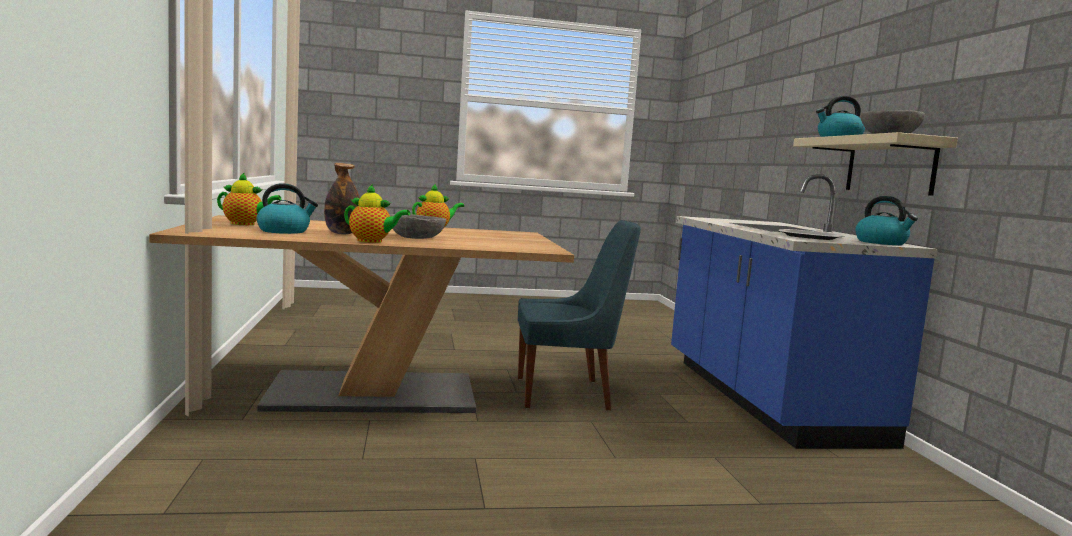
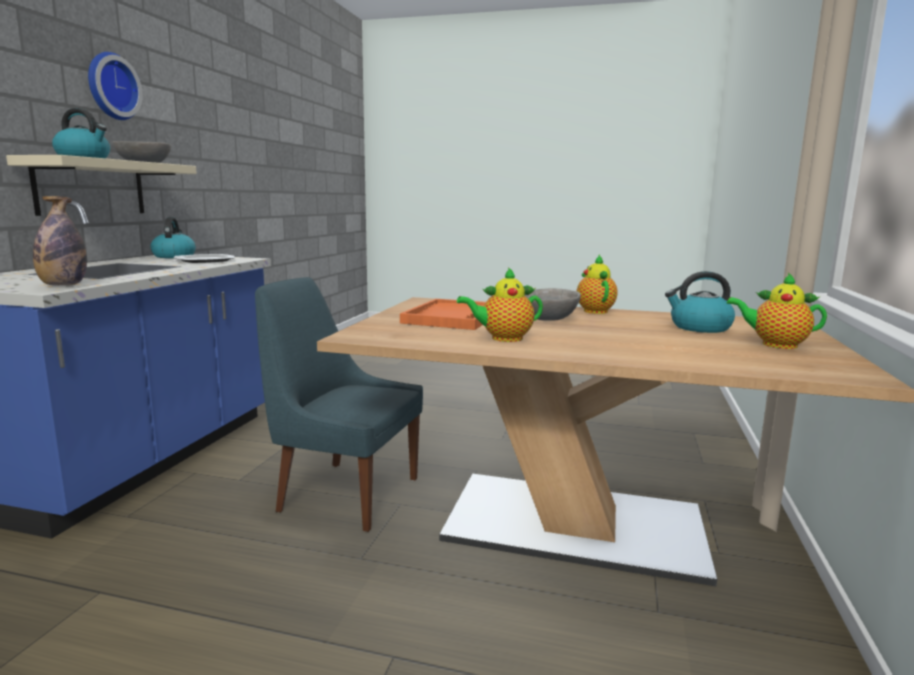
camera: 155 degrees left, 5 degrees up
bottle [324,163,360,234] -> bottle moved to [33,196,87,286]
teapot [344,184,410,243] -> teapot turned 45 degrees clockwise [577,255,618,314]
none -> wall clock [88,52,143,120]
none -> orange tray [400,299,486,330]

